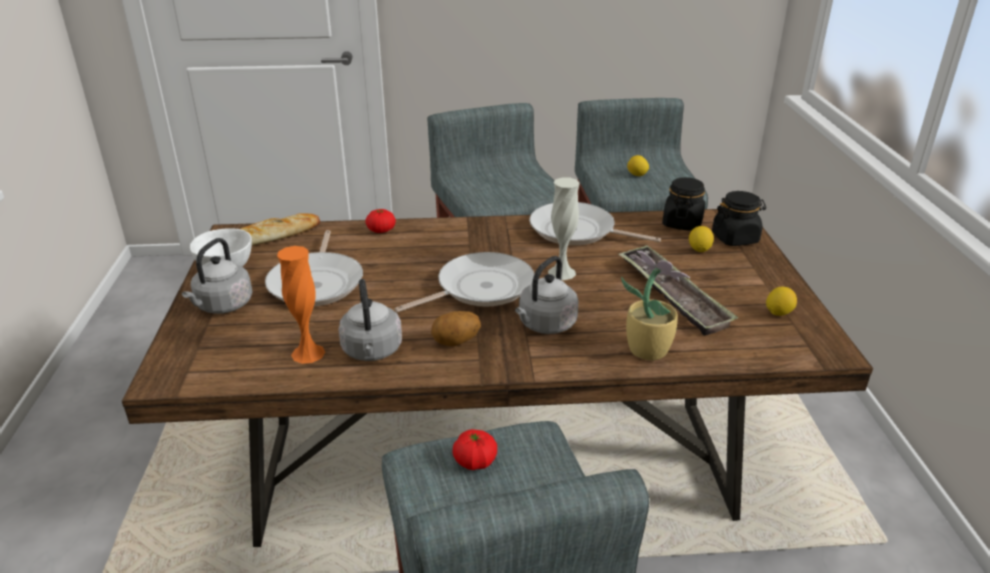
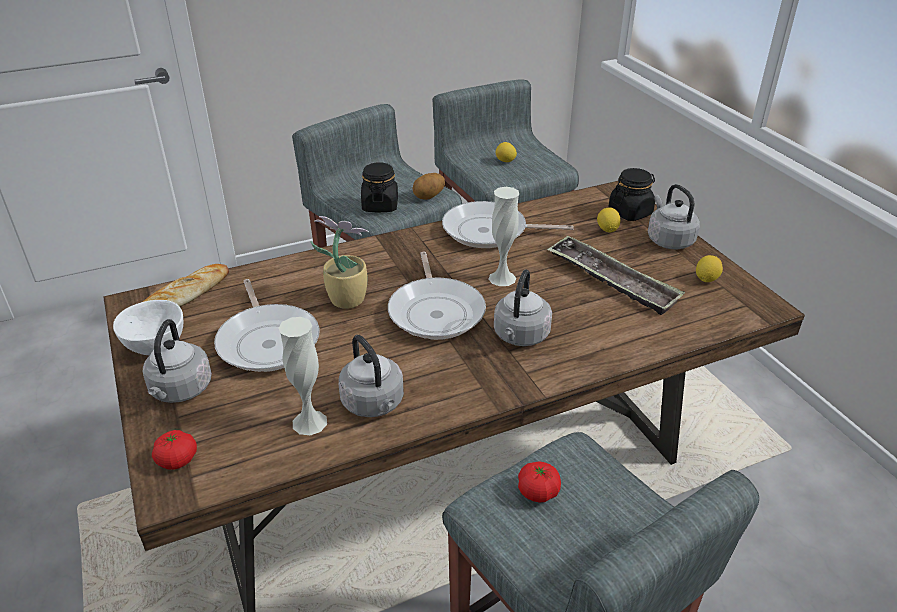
camera: 20 degrees left, 5 degrees up
orange vase [277,246,325,364] -> white vase [279,317,327,435]
tomato [365,209,396,233] -> tomato moved to [152,430,197,470]
frying pan [395,252,534,312] -> frying pan turned 135 degrees clockwise [388,251,486,340]
potato [431,311,481,346] -> potato moved to [412,173,445,200]
potted plant [621,251,690,360] -> potted plant moved to [310,216,369,309]
black jar [662,177,705,231] -> black jar moved to [361,162,398,212]
none -> grey kettle [648,184,700,249]

